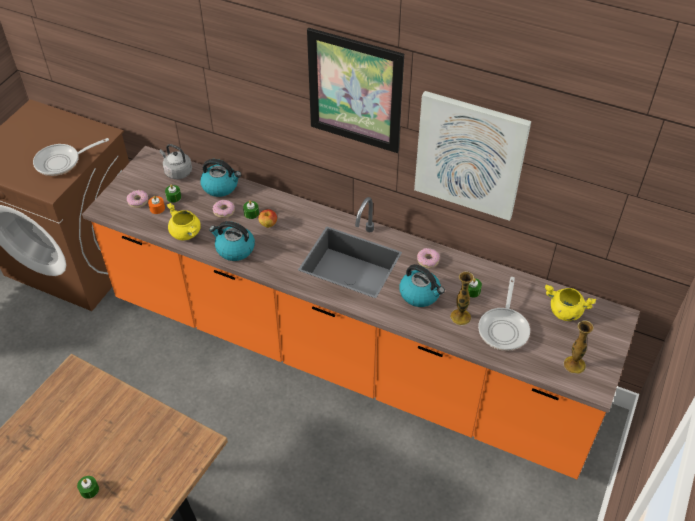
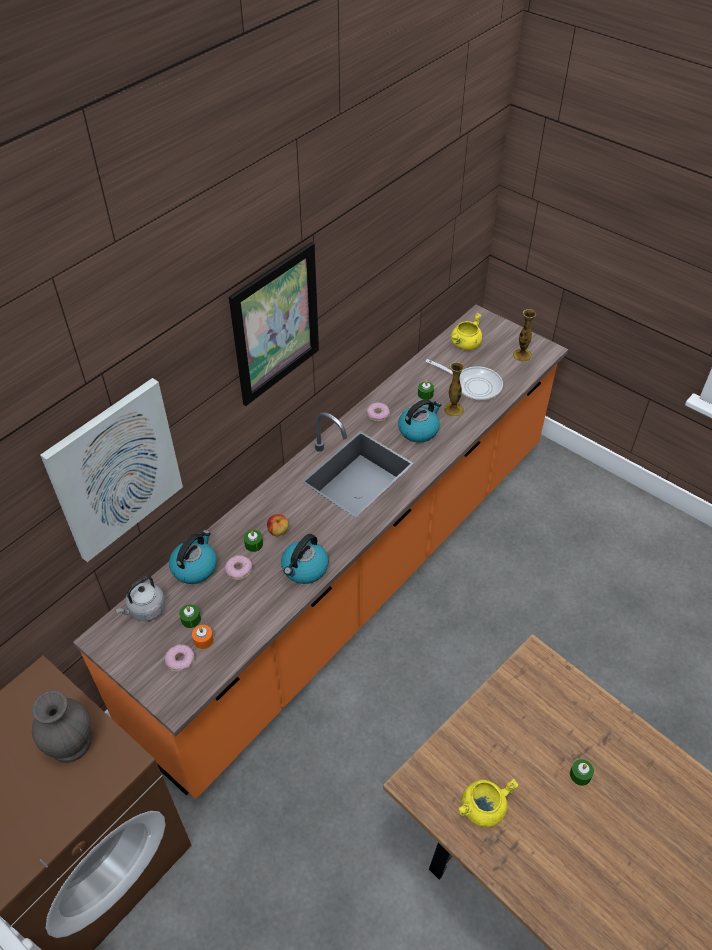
camera: 75 degrees left, 0 degrees up
frying pan [33,138,109,176] -> grey vase [32,690,91,763]
yellow cooking pot [166,203,201,240] -> yellow cooking pot moved to [458,779,519,828]
picture [414,91,531,221] -> picture moved to [40,378,183,562]

